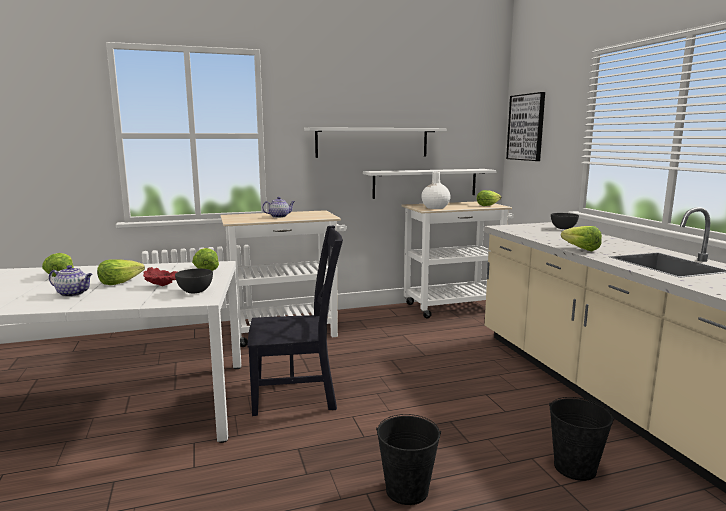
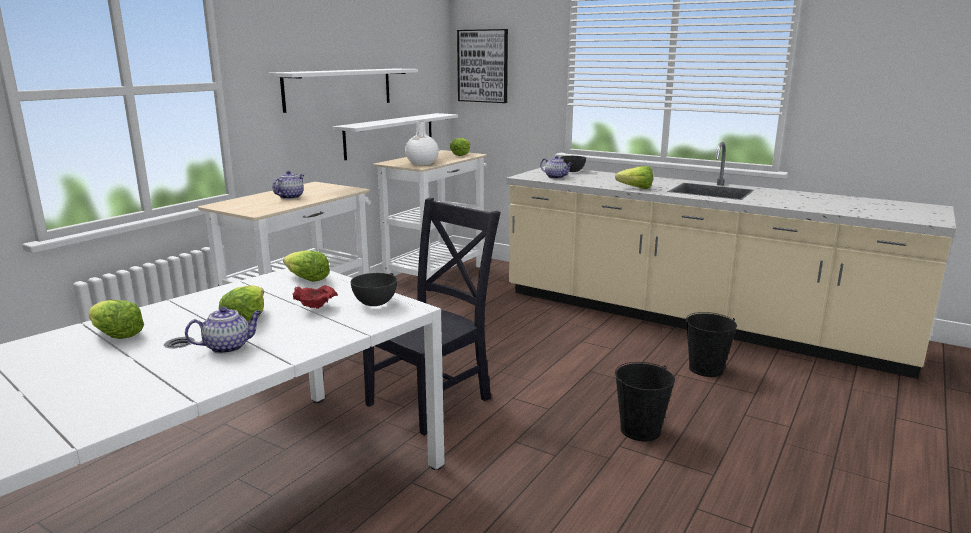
camera: 40 degrees left, 5 degrees up
none -> teapot [540,156,573,179]

